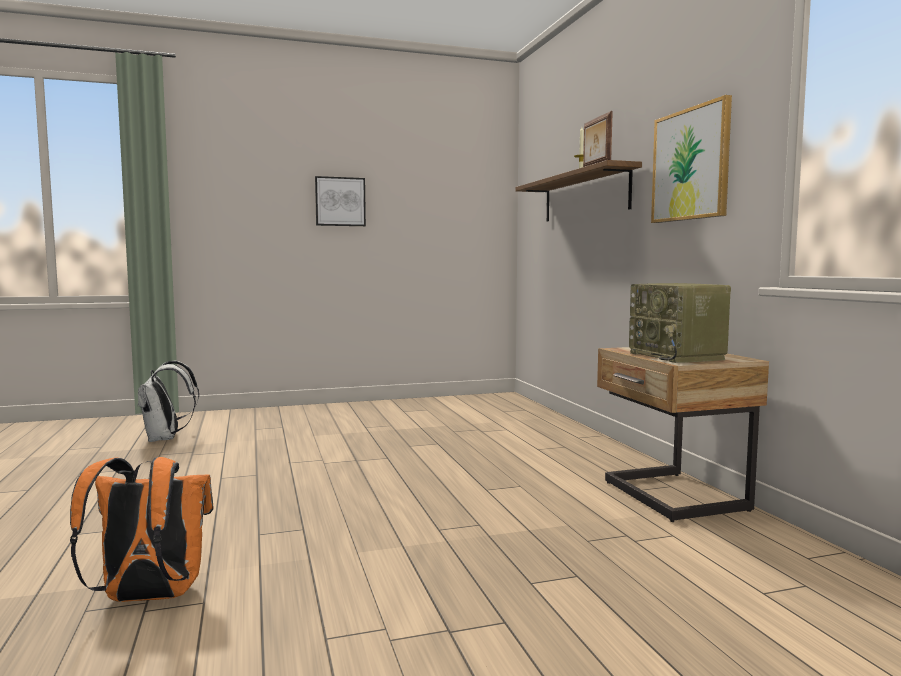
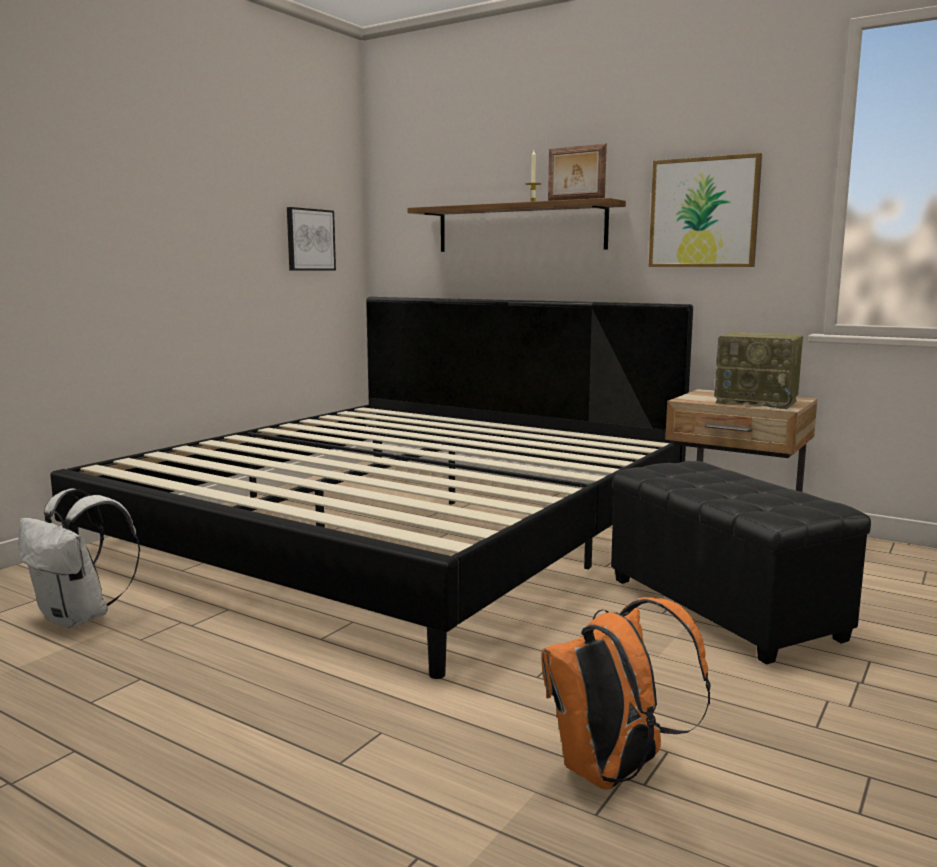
camera: 40 degrees left, 5 degrees up
picture [315,176,366,226] -> picture moved to [287,207,336,271]
none -> bed [50,297,693,679]
none -> black ottoman [611,461,871,665]

